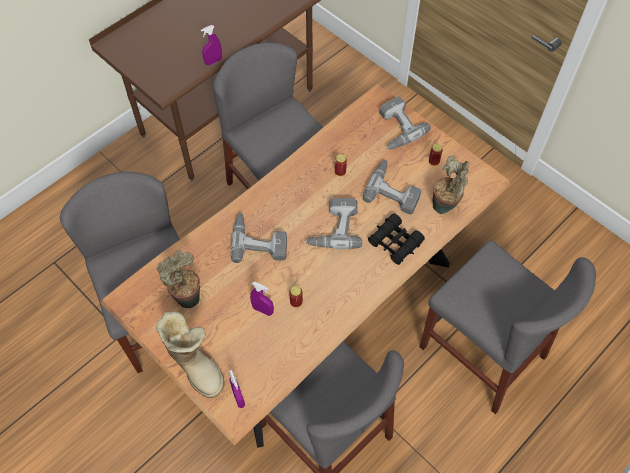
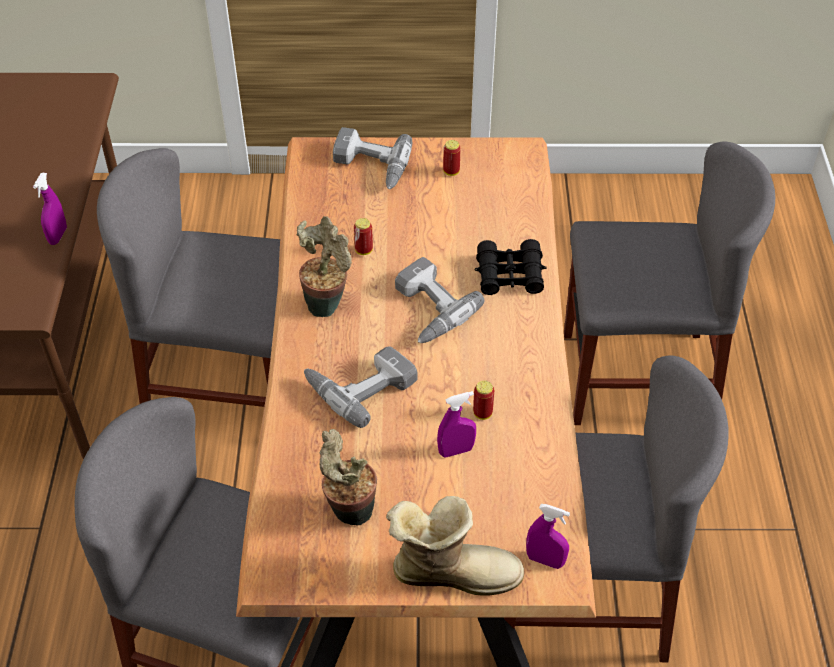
camera: 45 degrees left, 10 degrees down
power drill [363,160,421,215] -> none
potted plant [433,156,469,214] -> potted plant moved to [297,216,352,317]

